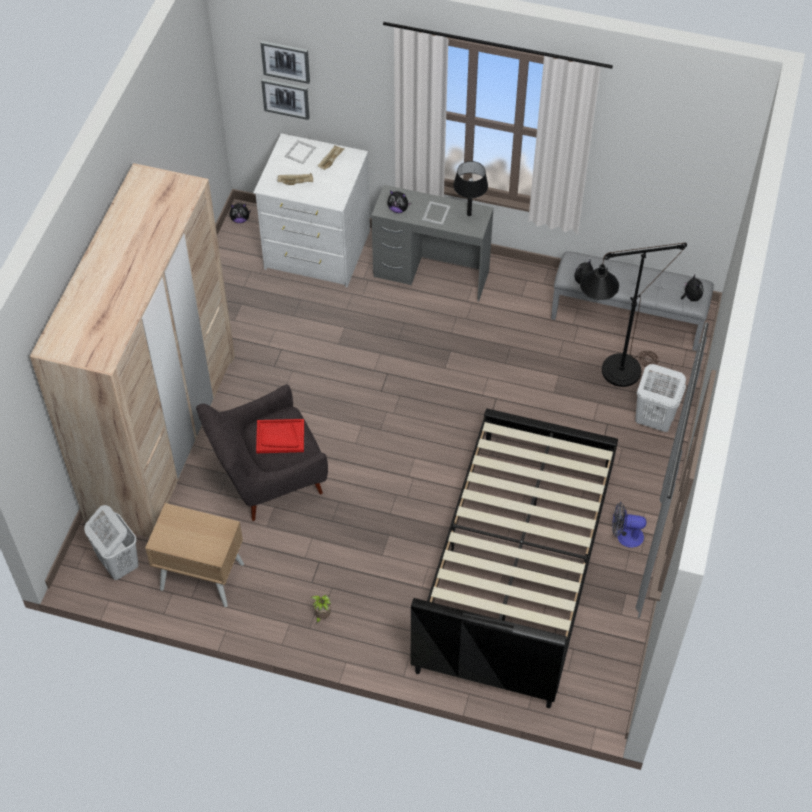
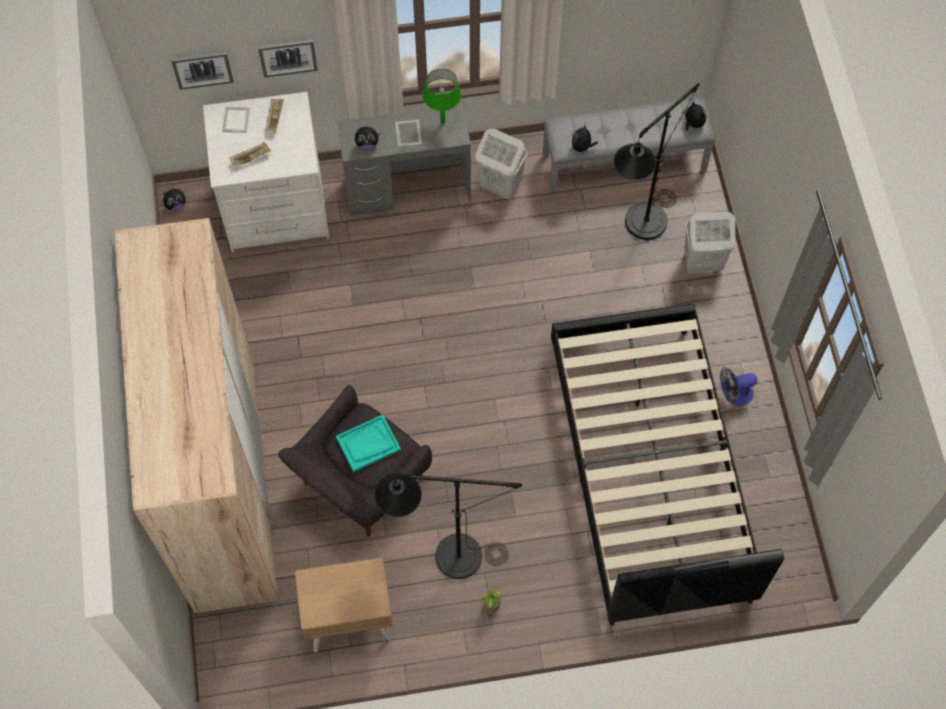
camera: 25 degrees left, 10 degrees up
white laundry basket [84,505,139,580] -> white laundry basket moved to [476,129,527,199]
red tray [256,419,304,453] -> turquoise tray [336,415,401,472]
picture [261,41,310,84] -> picture moved to [258,39,318,78]
black table lamp [453,161,488,216] -> green table lamp [423,68,462,124]
none -> black floor lamp [374,472,522,579]

